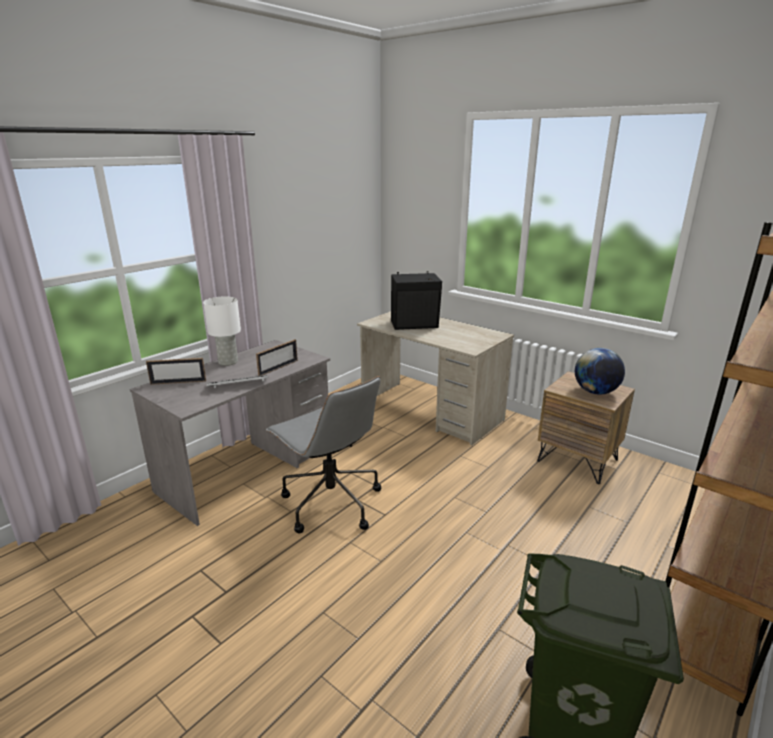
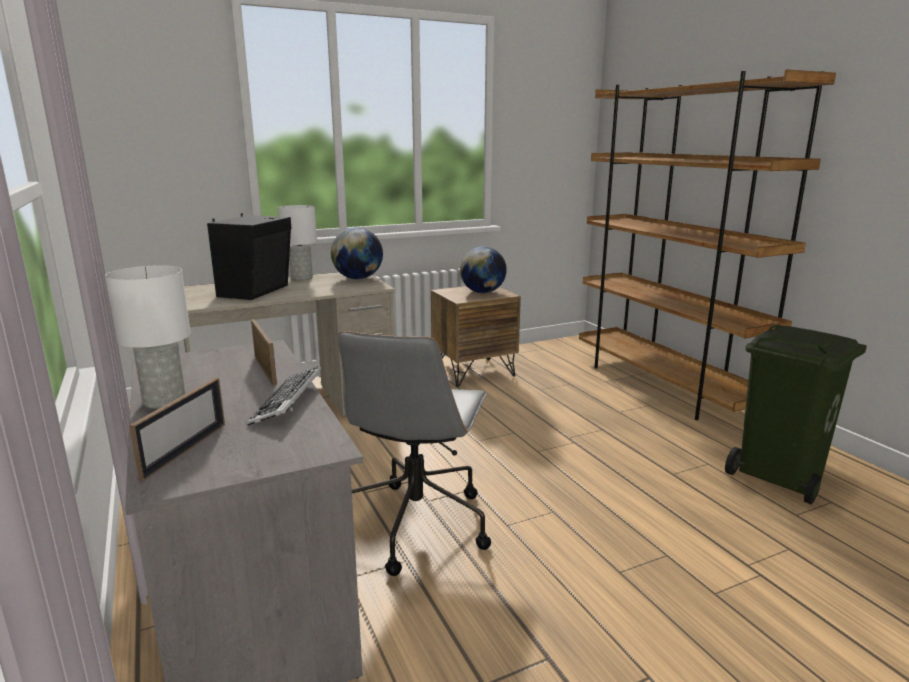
camera: 65 degrees left, 5 degrees down
grey office chair [266,376,381,534] -> grey office chair turned 120 degrees clockwise [338,331,491,576]
none -> white table lamp [278,205,317,280]
none -> globe [331,227,383,279]

